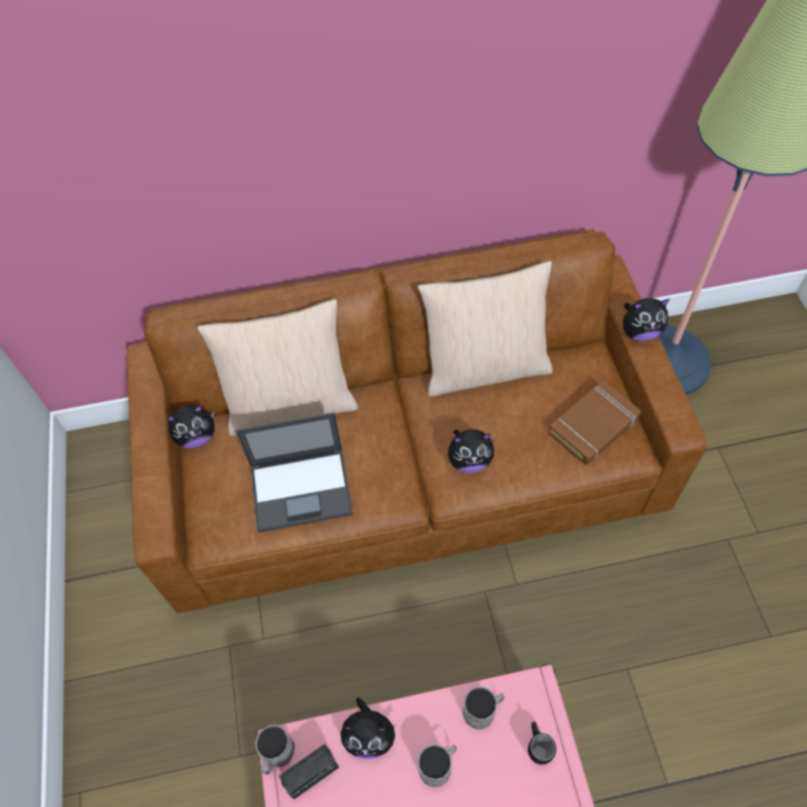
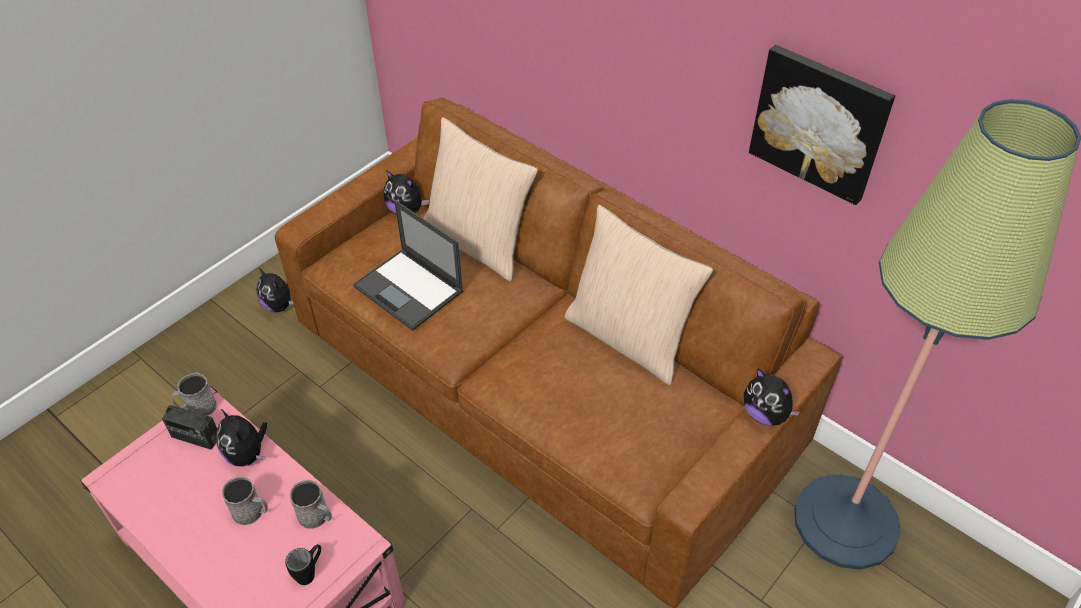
camera: 50 degrees right, 10 degrees down
plush toy [448,429,495,473] -> plush toy moved to [256,268,294,312]
brown book [548,380,641,465] -> none
none -> picture [749,45,895,205]

